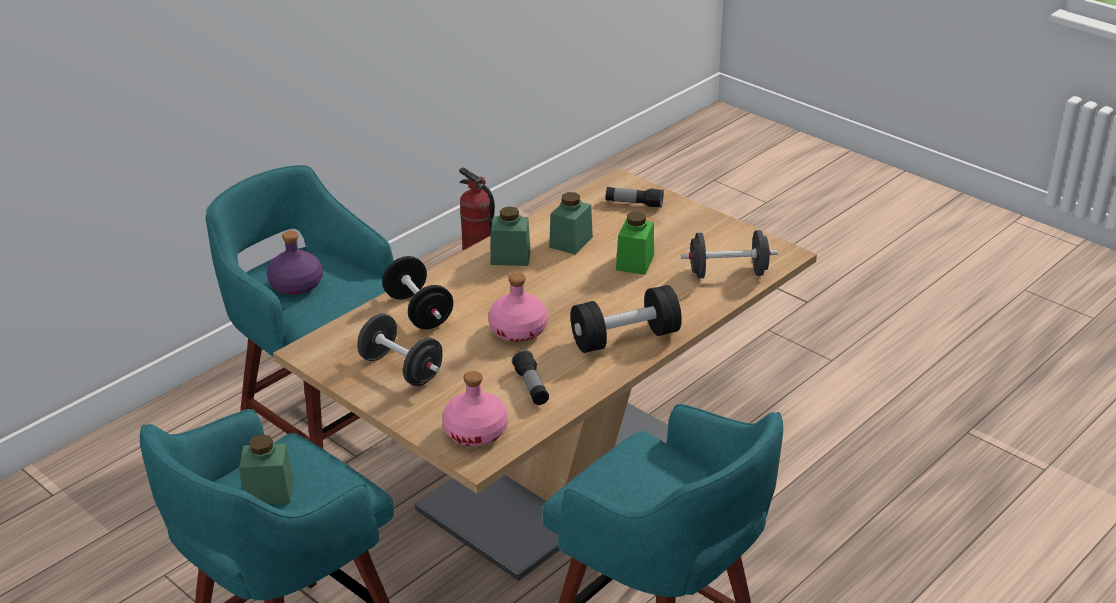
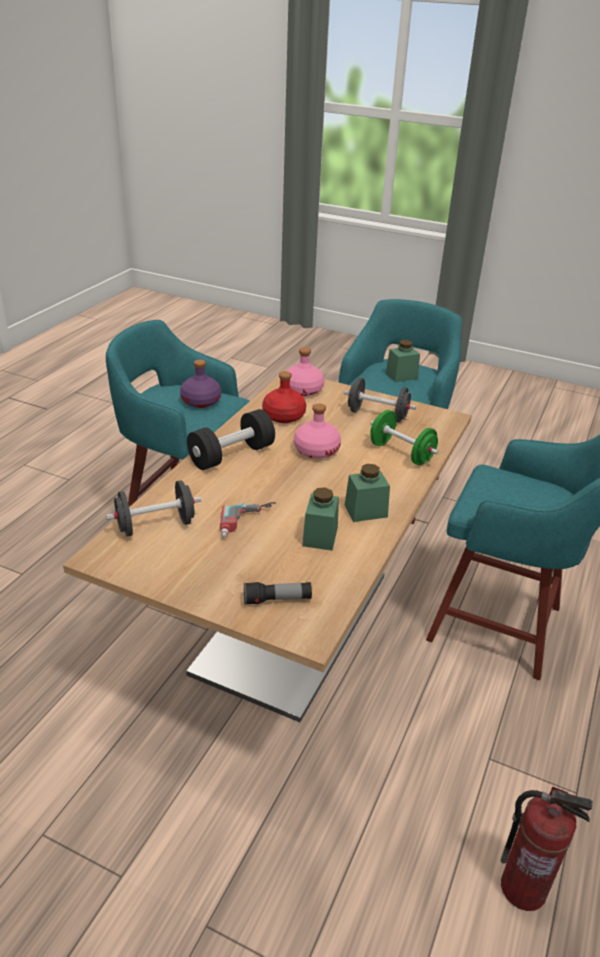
camera: 160 degrees right, 0 degrees up
purple bottle [267,231,323,294] -> purple bottle moved to [180,359,221,408]
black dumbbell [382,256,453,329] -> green dumbbell [370,410,439,465]
flashlight [512,350,549,405] -> red bottle [262,371,306,423]
green jar [616,212,654,275] -> power drill [220,502,276,538]

